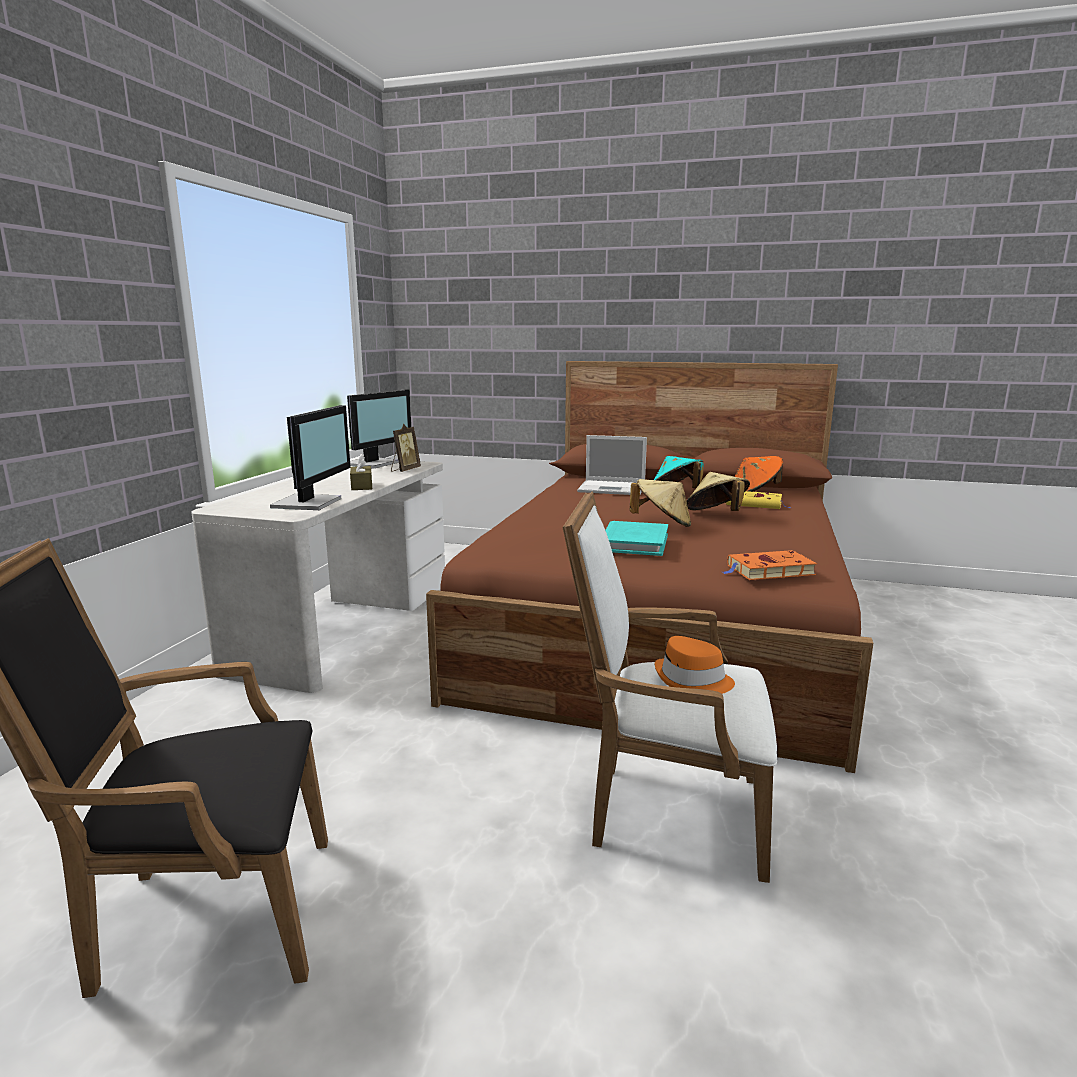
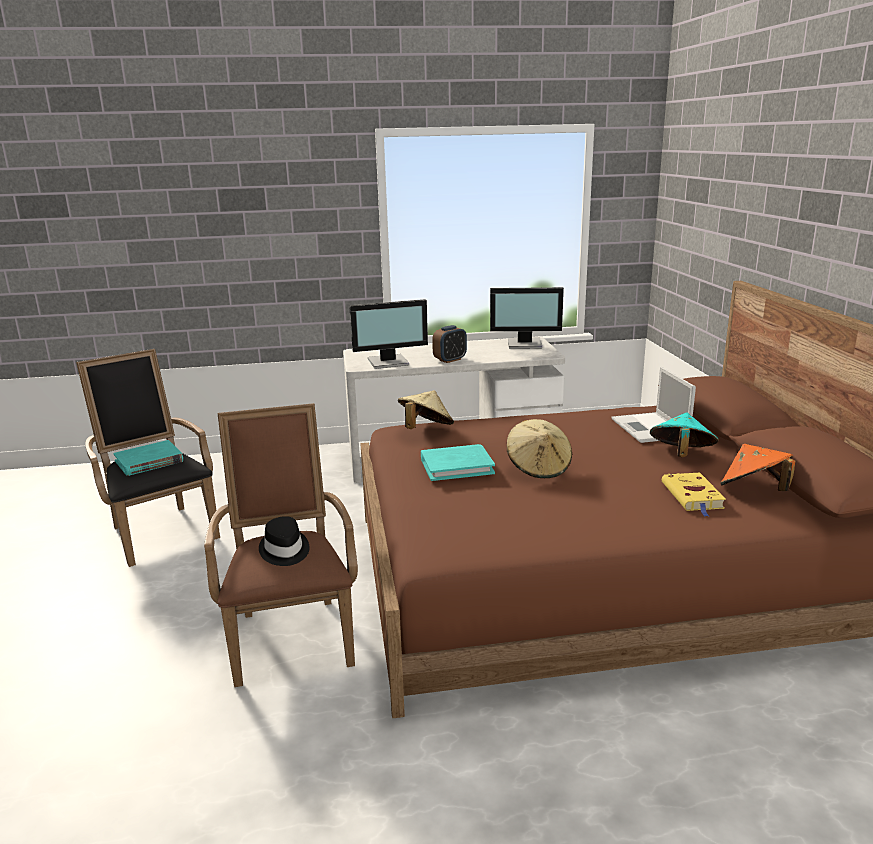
camera: 65 degrees right, 5 degrees up
brown tissue box [350,454,372,490] -> alarm clock [432,325,467,363]
picture frame [391,424,421,472] -> none
white armchair [562,491,777,883] -> brown armchair [204,403,358,687]
orange hat [655,636,735,694] -> black hat [259,516,309,566]
beige hat [686,472,750,511] -> beige hat moved to [398,391,454,429]
orange book [723,550,817,580] -> none
none -> turquoise book [114,440,183,476]

